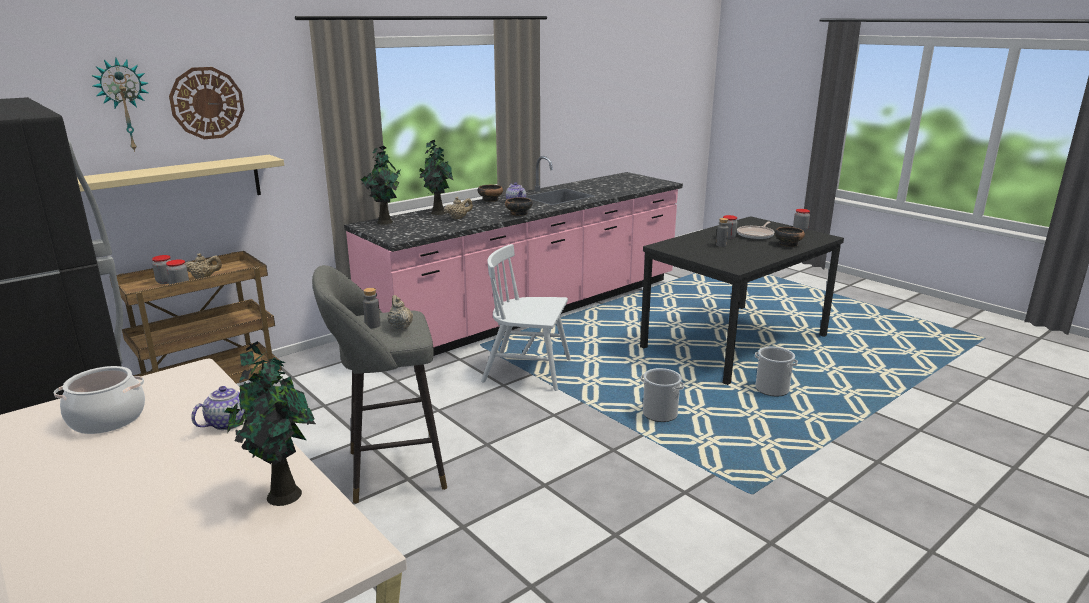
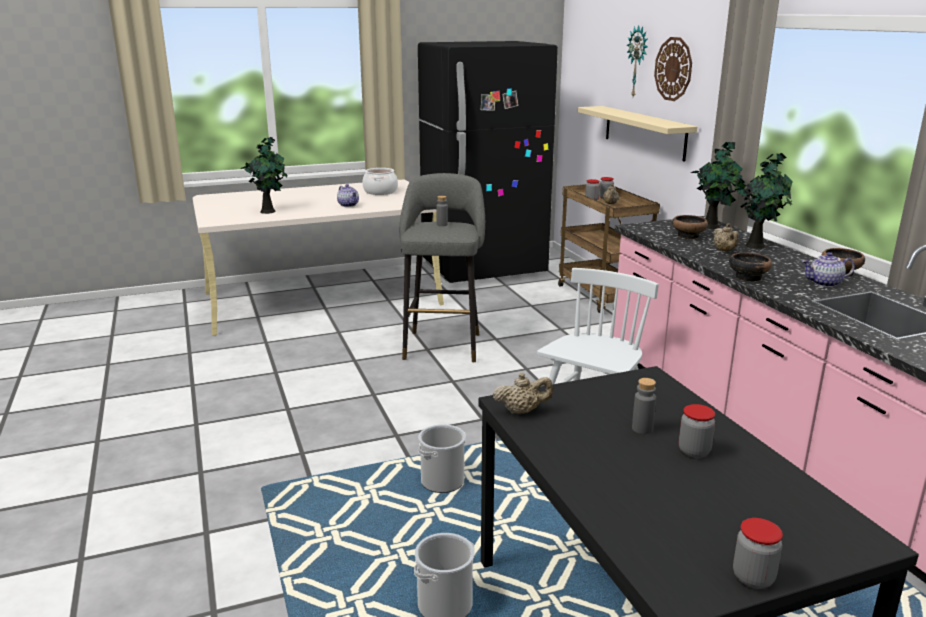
camera: 110 degrees right, 0 degrees up
beige teapot [387,295,413,329] -> beige teapot moved to [493,373,553,414]
frying pan [737,221,774,240] -> none
bowl [775,227,805,247] -> bowl moved to [672,215,708,239]

